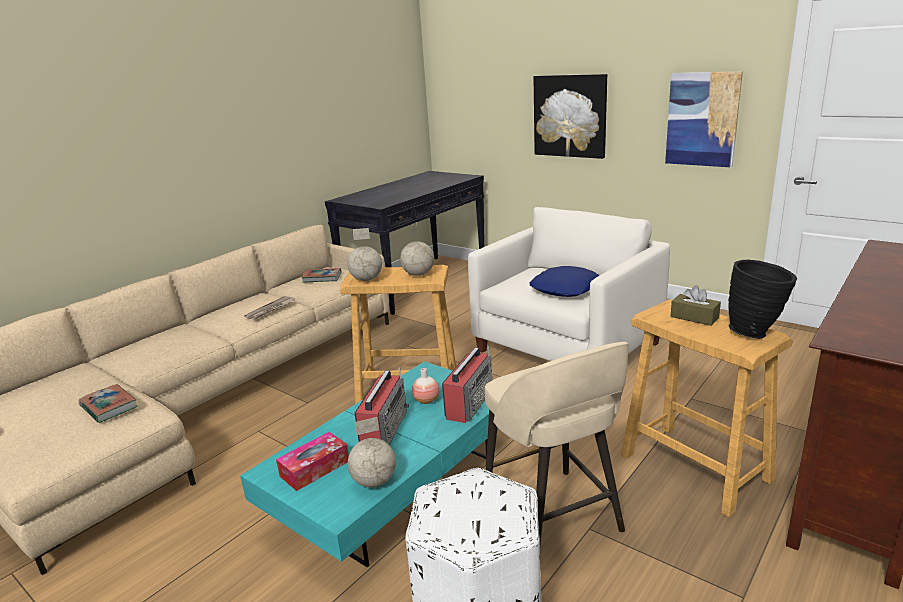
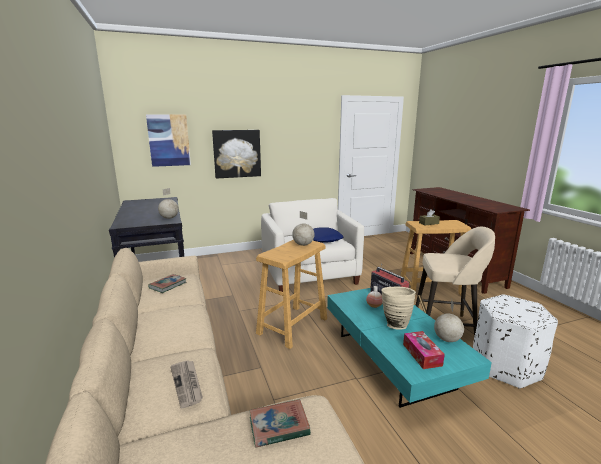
camera: 60 degrees left, 5 degrees down
newspaper [244,296,295,320] -> newspaper moved to [170,360,203,408]
globe [347,228,382,281] -> globe moved to [158,188,179,219]
radio [355,367,409,445] -> beige vase [381,287,416,330]
picture [665,71,743,168] -> picture moved to [146,114,191,167]
black vase [728,260,797,339] -> none

